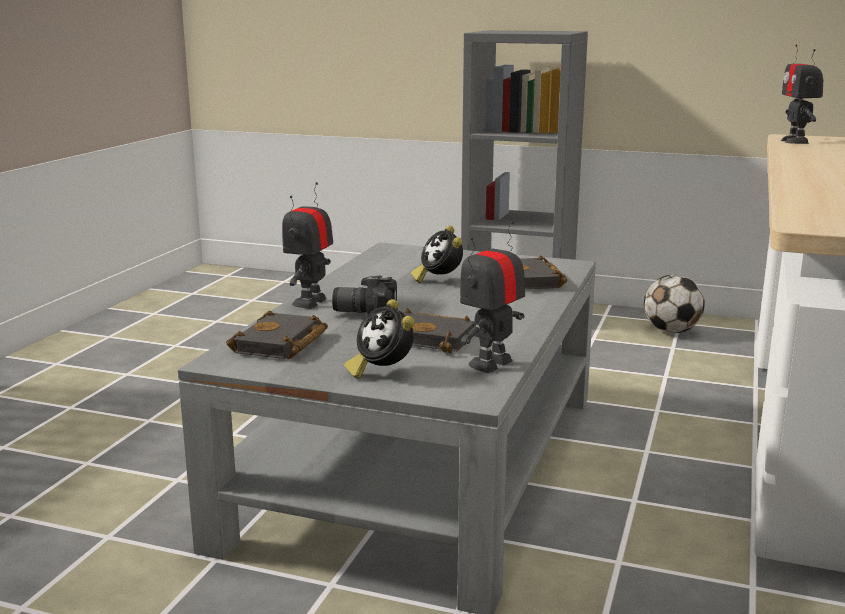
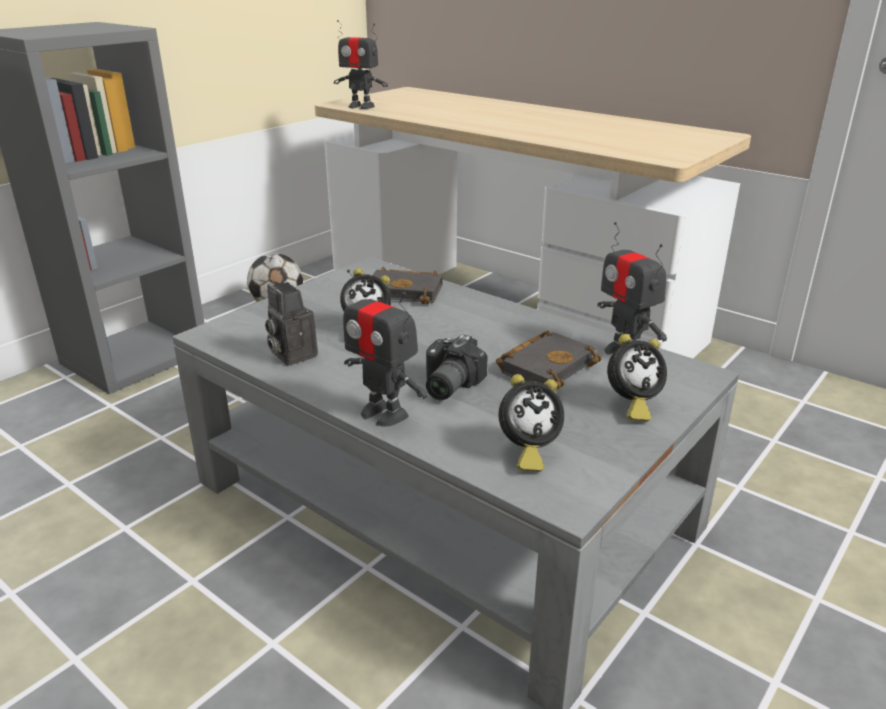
camera: 70 degrees left, 10 degrees up
black book [226,311,328,359] -> alarm clock [498,374,564,471]
none -> camera [265,282,318,366]

